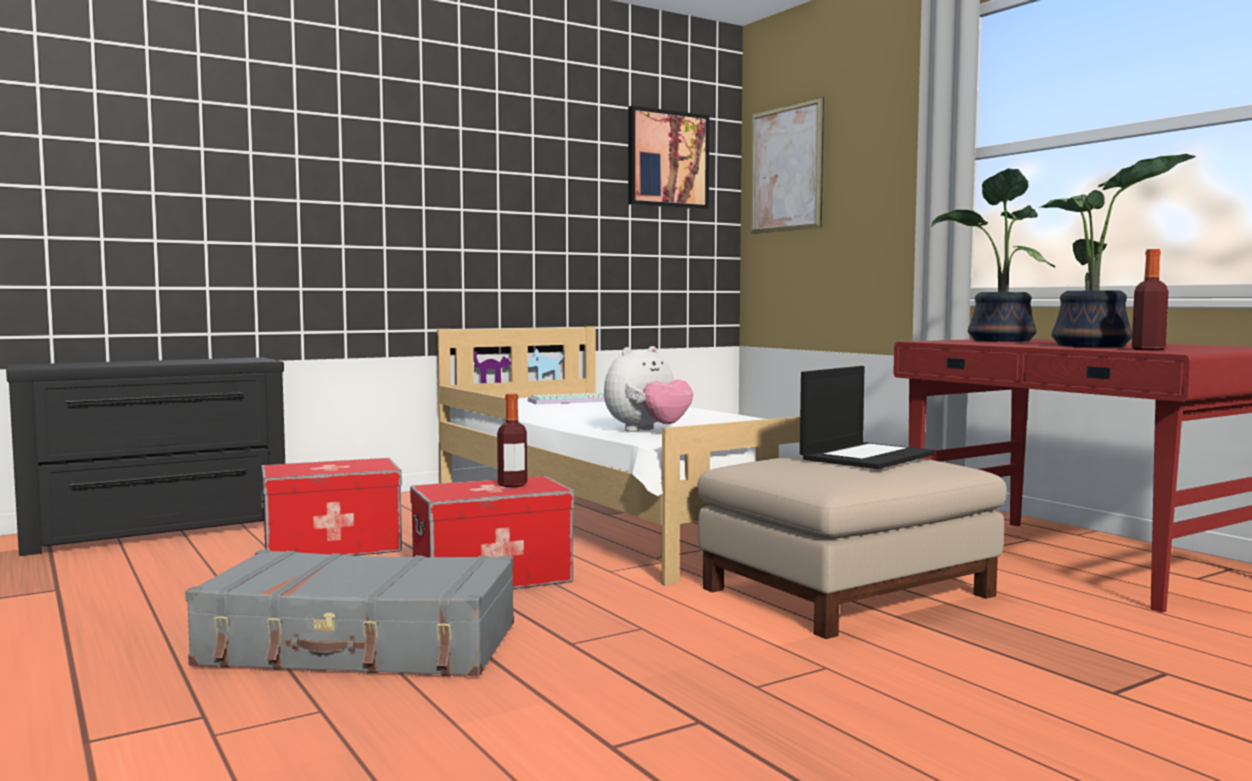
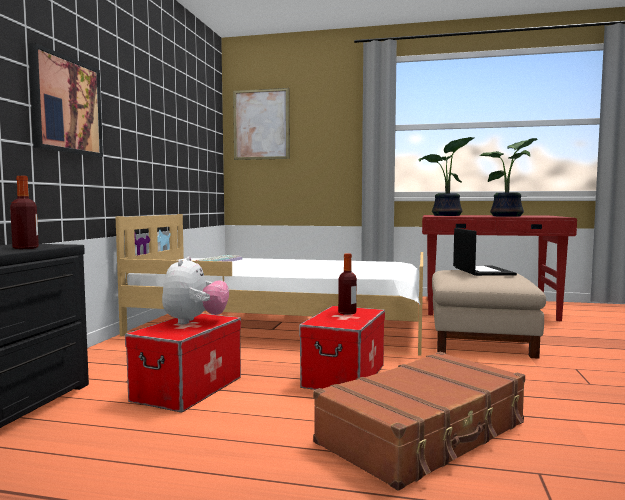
camera: 45 degrees left, 0 degrees up
grey suitcase [185,550,514,676] -> brown suitcase [313,352,525,491]
plush toy [604,346,693,432] -> plush toy moved to [162,256,229,324]
picture [628,106,710,209] -> picture moved to [28,43,103,157]
bottle [1132,249,1169,350] -> bottle moved to [10,176,39,249]

